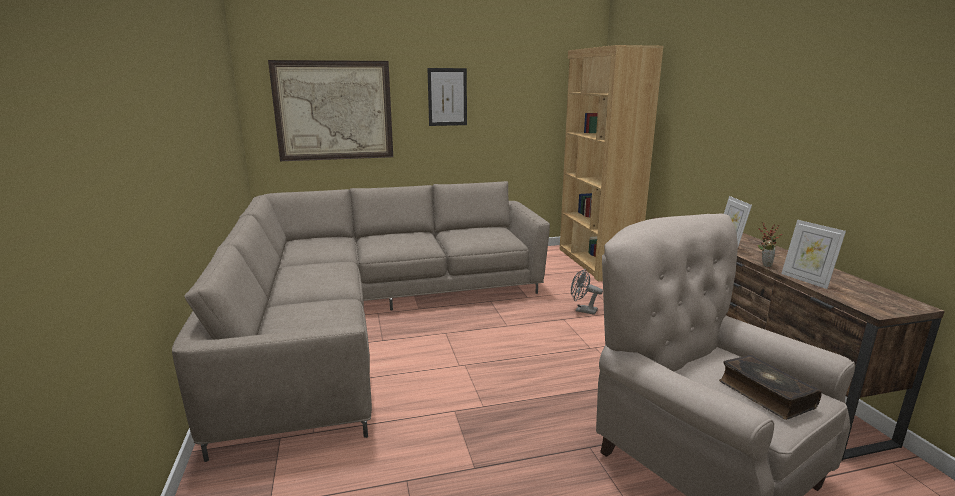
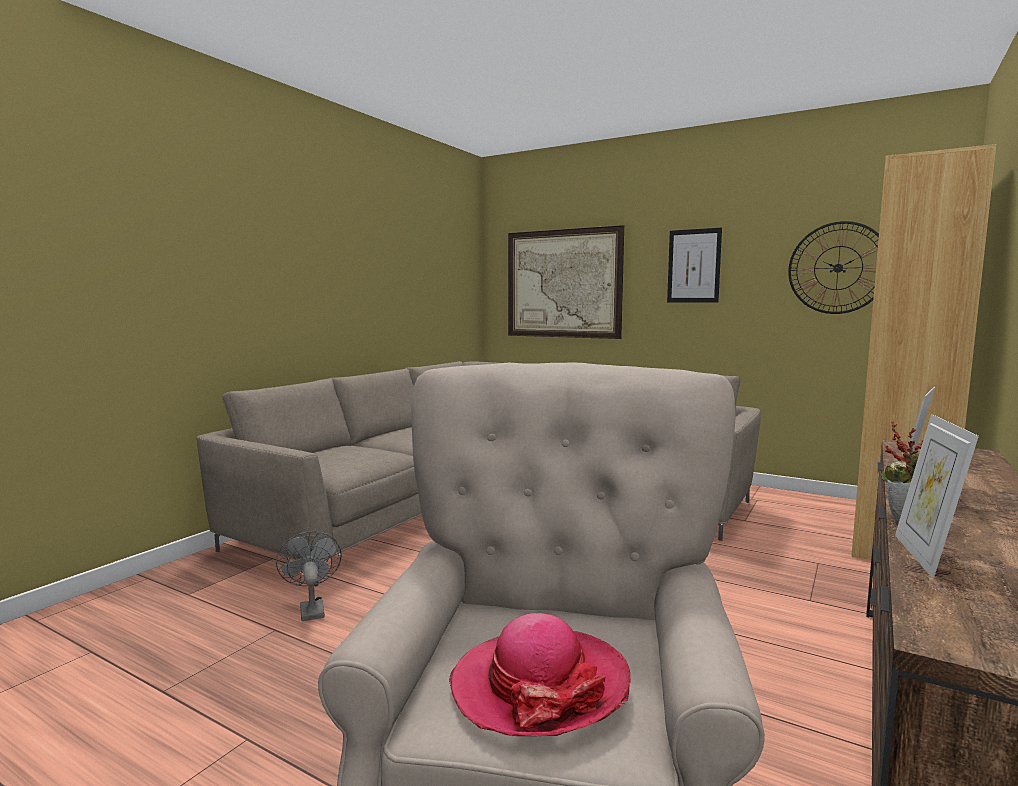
camera: 45 degrees right, 10 degrees down
grey fan [571,269,603,315] -> grey fan moved to [276,531,342,621]
book [719,355,822,420] -> hat [449,613,631,736]
none -> wall clock [788,221,879,314]

